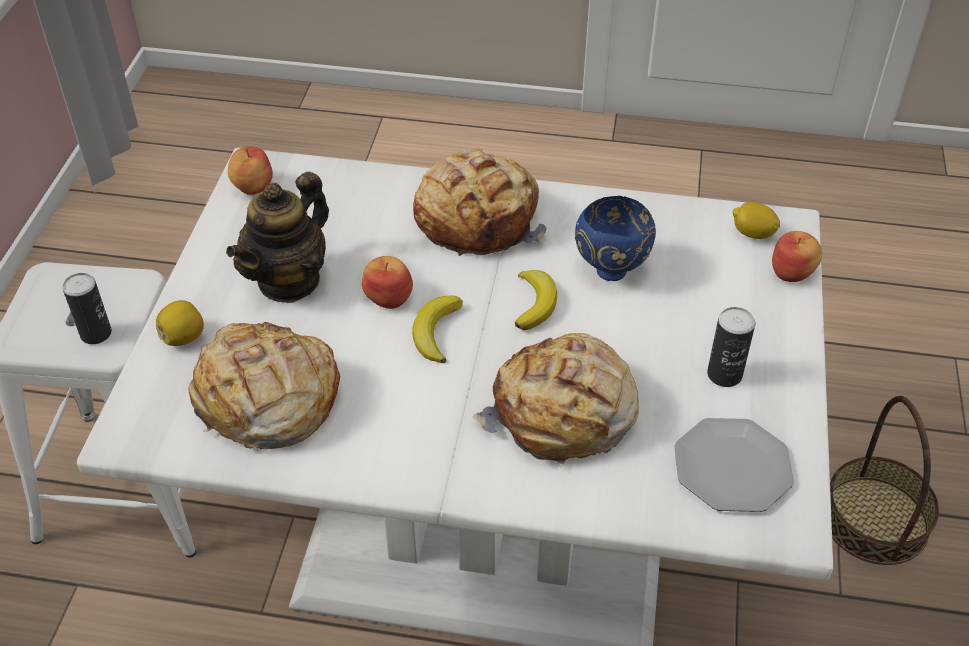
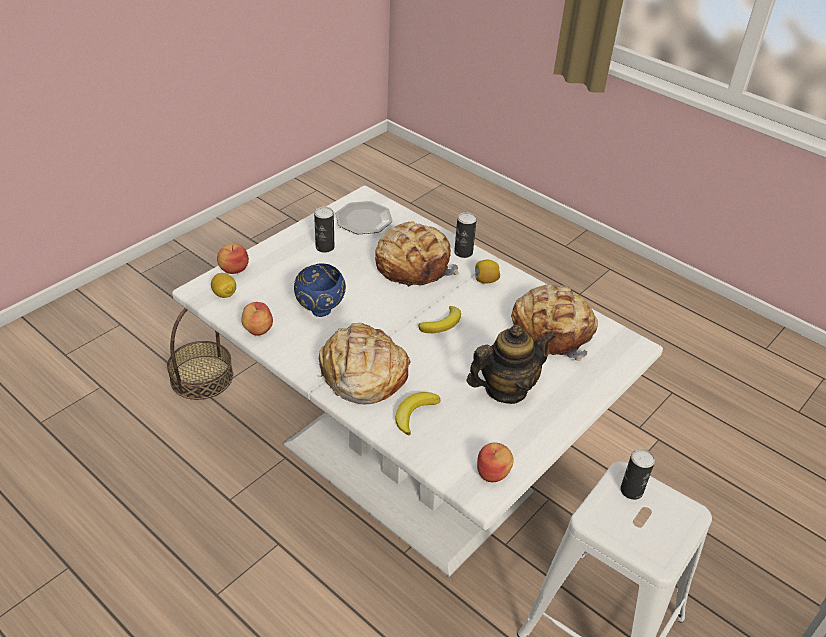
camera: 150 degrees left, 5 degrees down
lemon [156,300,204,346] -> lemon moved to [475,259,500,284]
apple [362,256,413,309] -> apple moved to [241,302,273,336]
banana [515,270,557,331] -> banana moved to [395,392,441,435]
none -> can [454,212,477,258]

